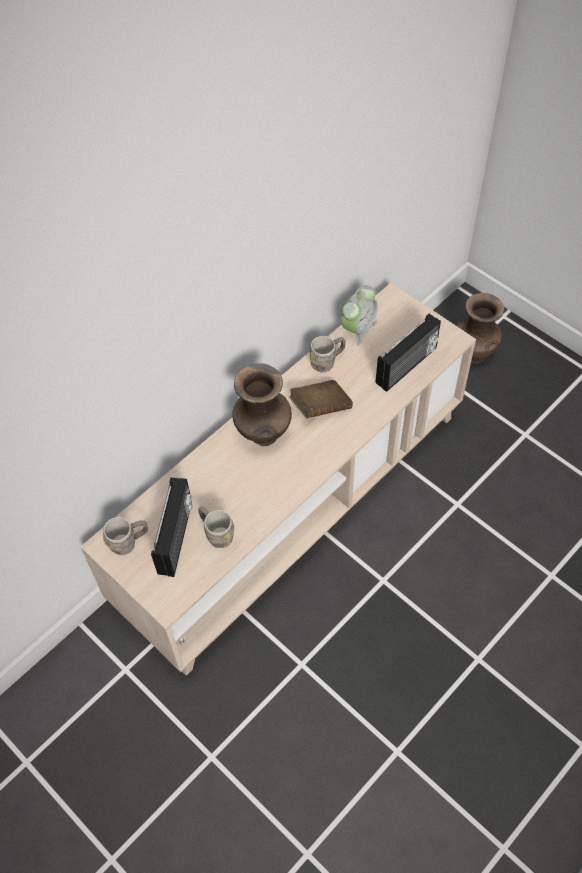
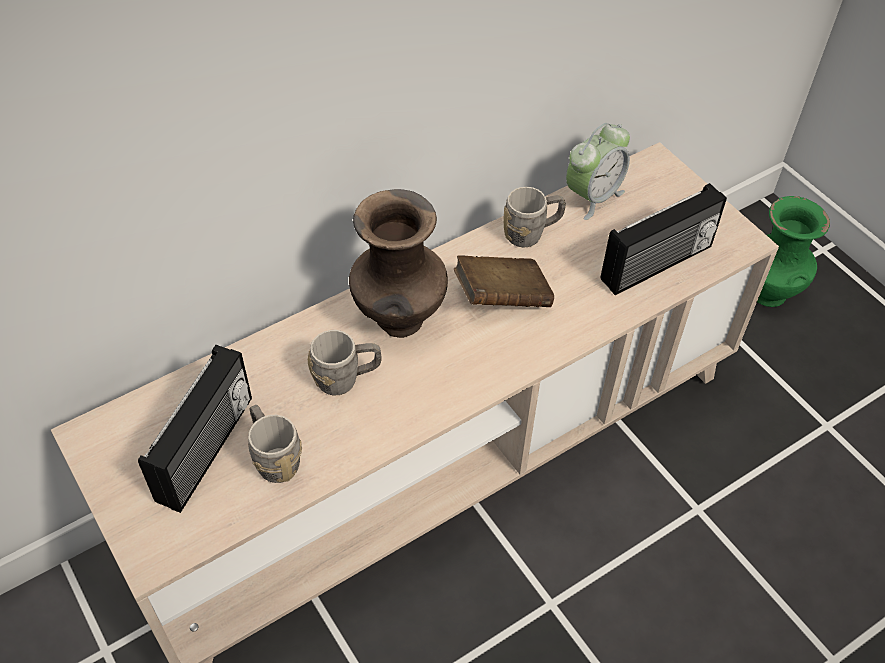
camera: 10 degrees right, 5 degrees down
grey mug [103,517,148,555] -> grey mug moved to [308,330,381,395]
brown vase [456,293,504,363] -> green vase [757,196,830,307]

